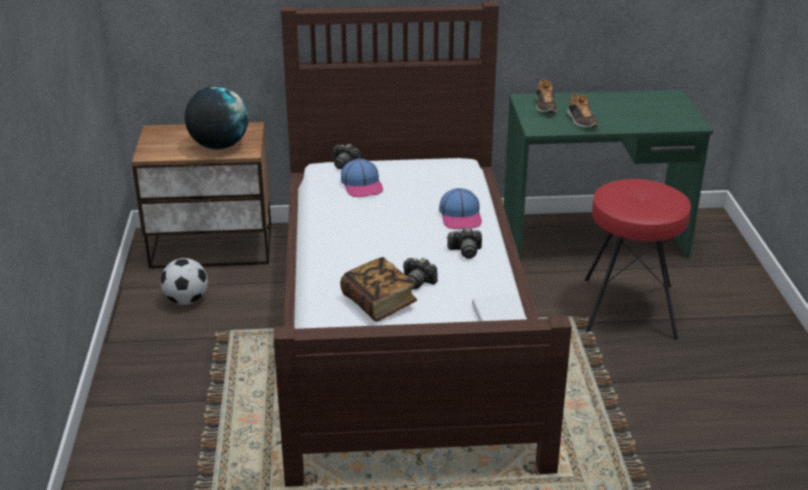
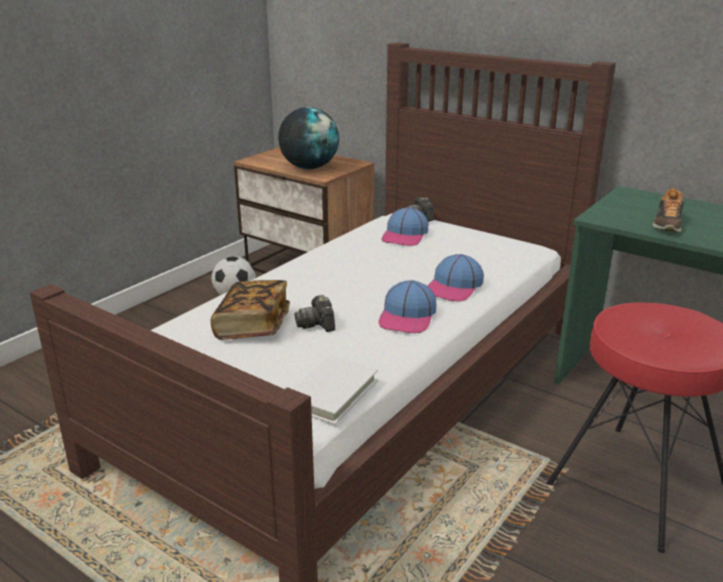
camera: 40 degrees right, 5 degrees down
camera [447,227,482,259] -> cap [379,280,436,333]
shoe [536,79,557,113] -> none

